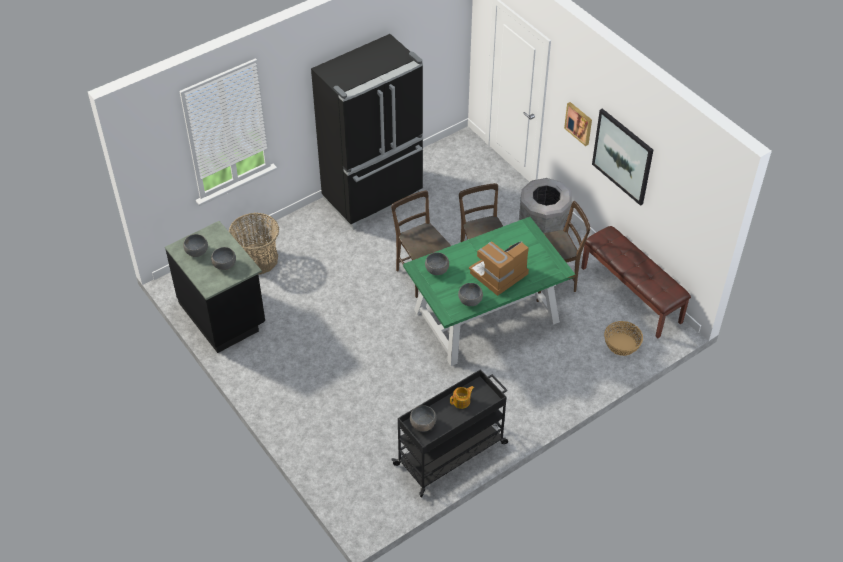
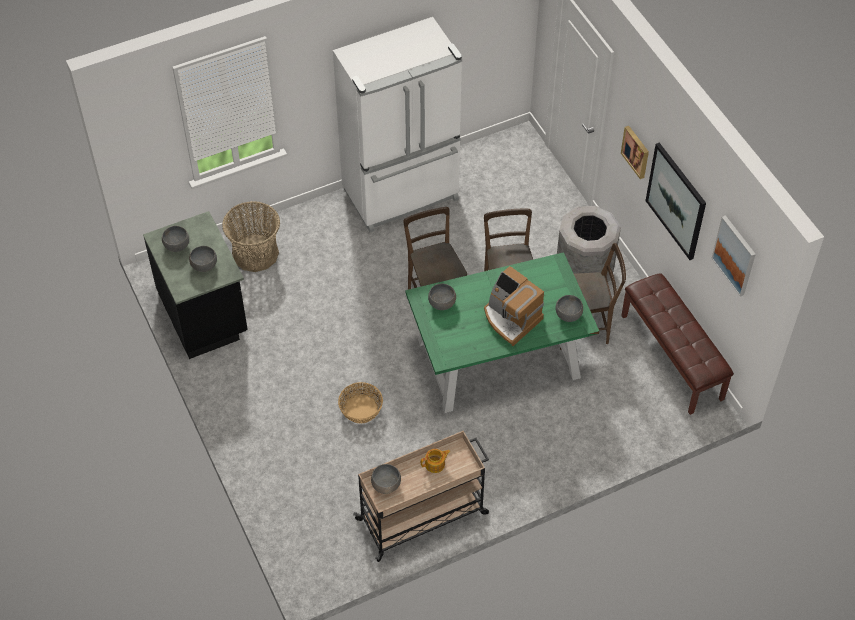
camera: 10 degrees right, 5 degrees up
black fridge [311,34,423,230] -> white fridge [333,17,462,232]
black cart [392,369,508,497] -> beige cart [353,431,489,562]
grey bowl [458,283,483,306] -> grey bowl moved to [555,295,583,322]
coffee machine [469,241,529,296] -> coffee machine turned 105 degrees counterclockwise [484,266,544,346]
basket [604,321,643,356] -> basket moved to [338,382,383,423]
none -> picture [712,215,756,297]

